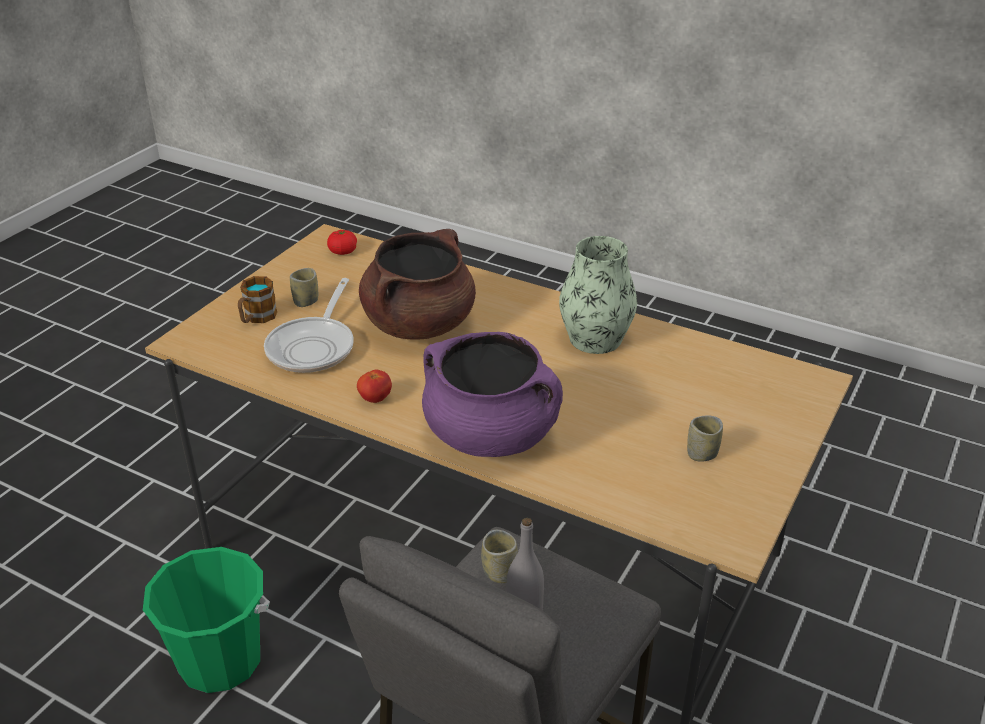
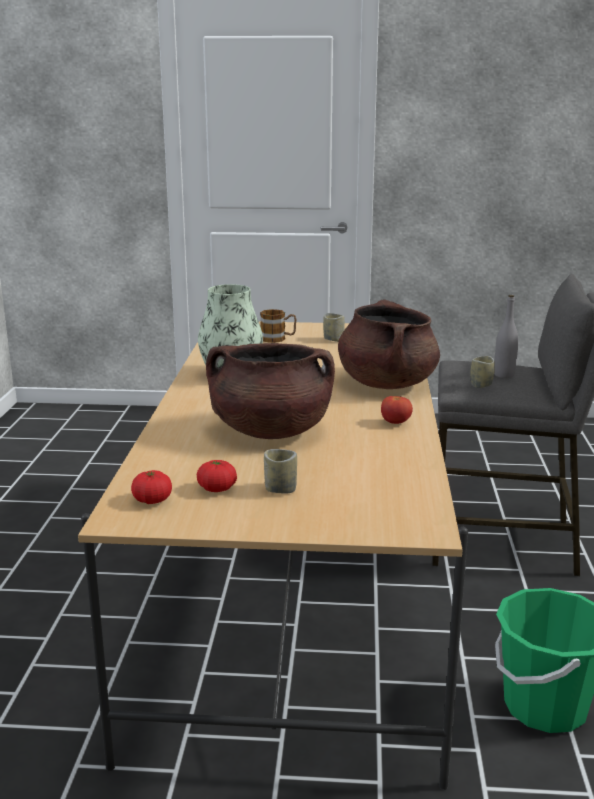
camera: 115 degrees left, 15 degrees down
mug [238,276,277,323] -> mug moved to [260,309,297,343]
frying pan [264,278,354,373] -> none
purple cooking pot [422,332,563,457] -> brown cooking pot [338,299,440,389]
none -> tomato [197,460,237,492]

